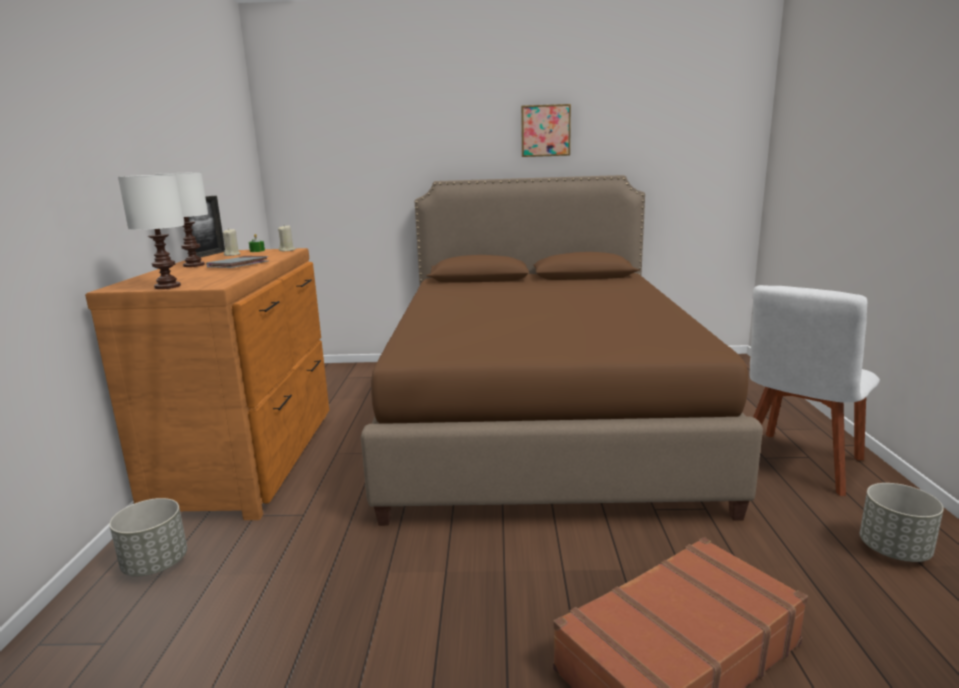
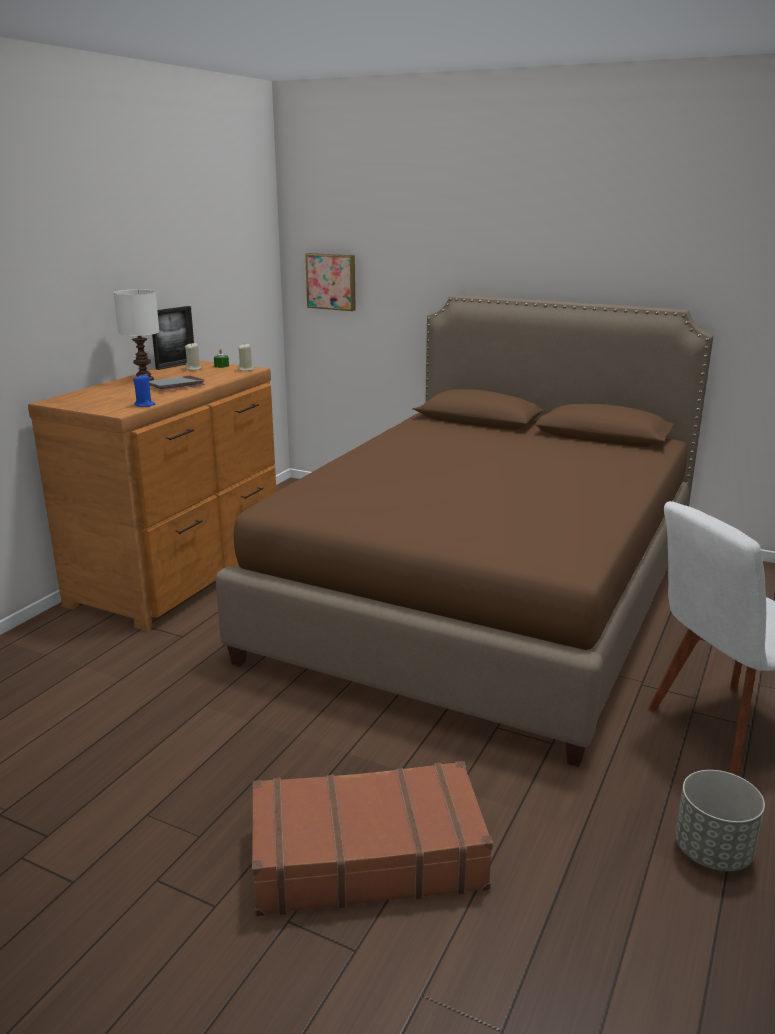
camera: 25 degrees right, 5 degrees up
grey planter [109,498,187,577] -> none
white table lamp [118,174,184,289] -> none
picture [521,104,571,157] -> picture moved to [305,253,356,311]
none -> blue candle [133,375,155,407]

